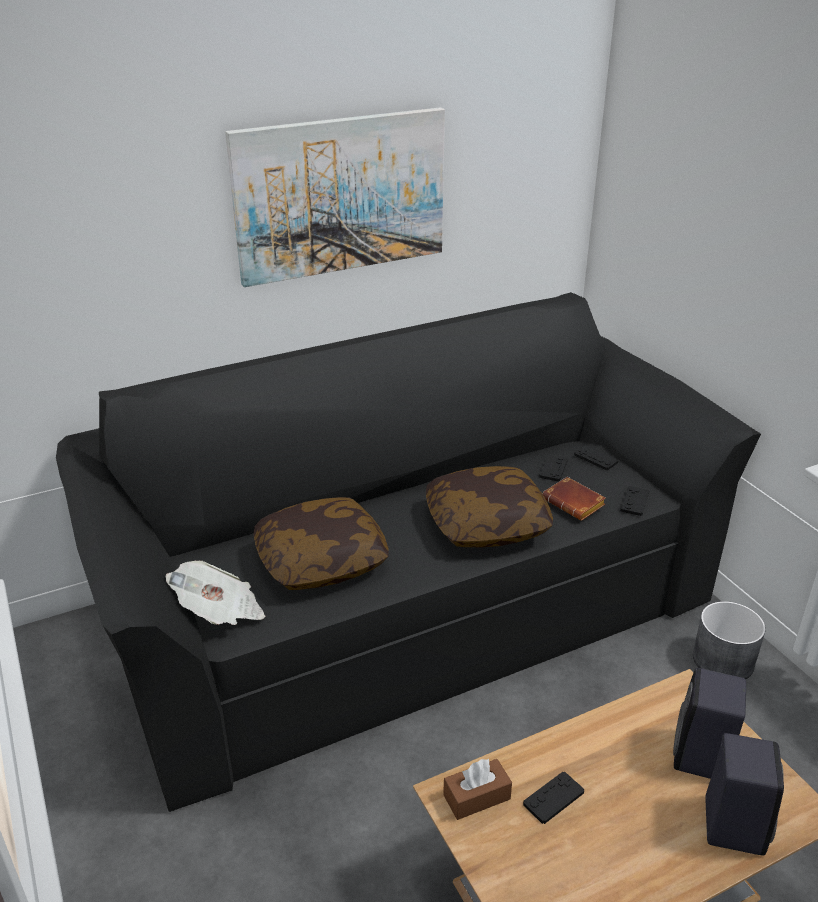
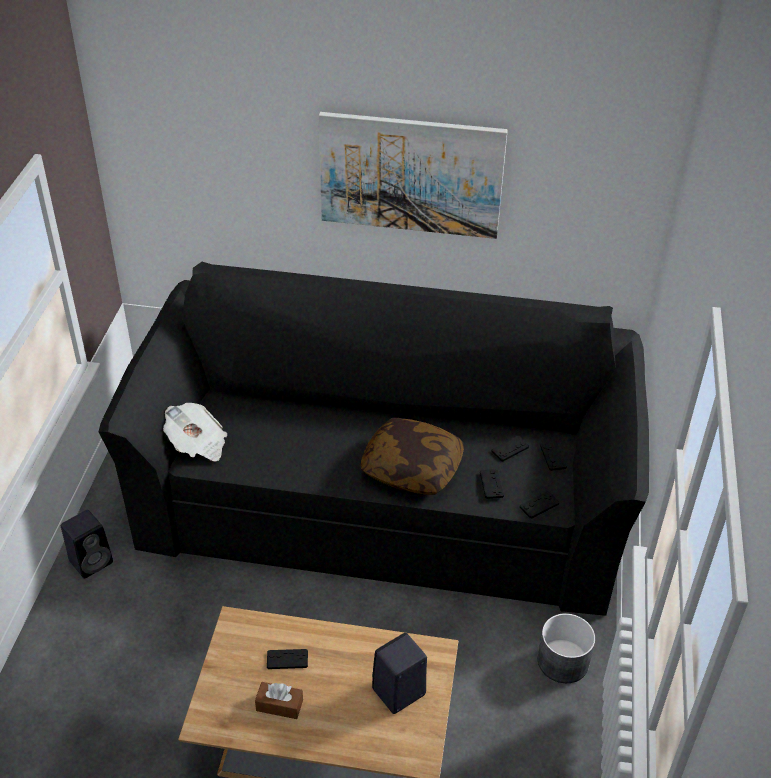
camera: 35 degrees right, 10 degrees up
pillow [253,497,389,590] -> none
brown tissue box [443,758,512,820] -> brown tissue box moved to [255,682,303,719]
brown book [543,477,606,521] -> black game controller [480,469,504,499]
black speaker [705,733,784,856] -> black speaker moved to [61,510,113,579]

